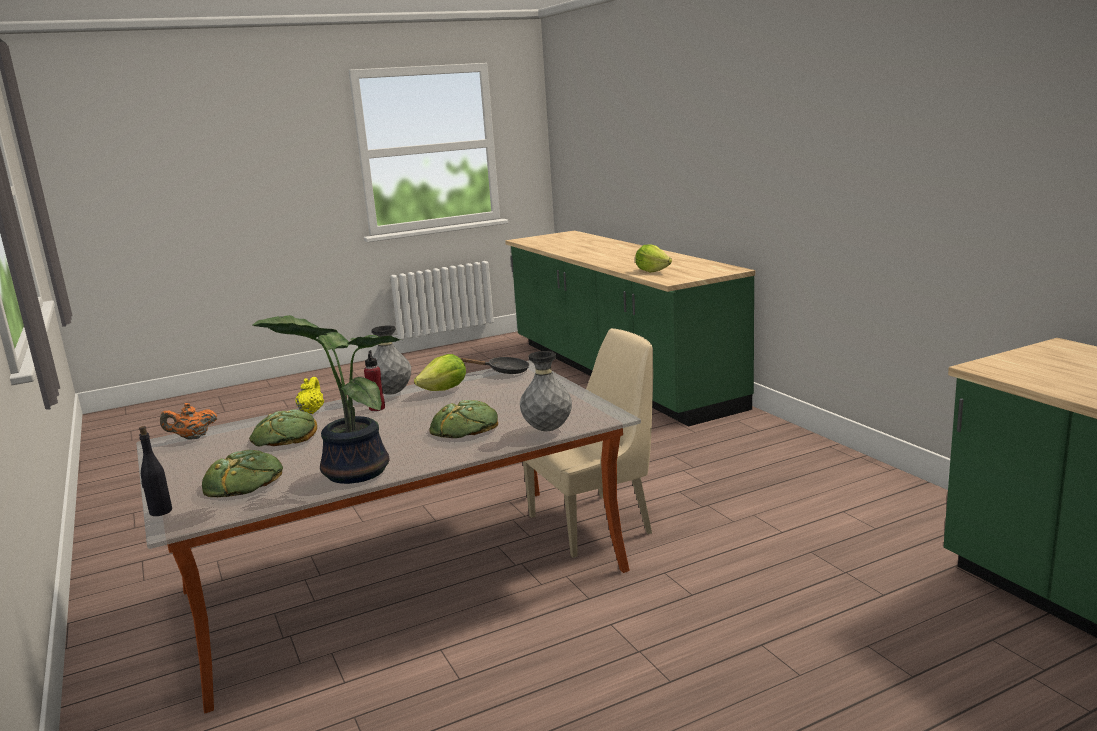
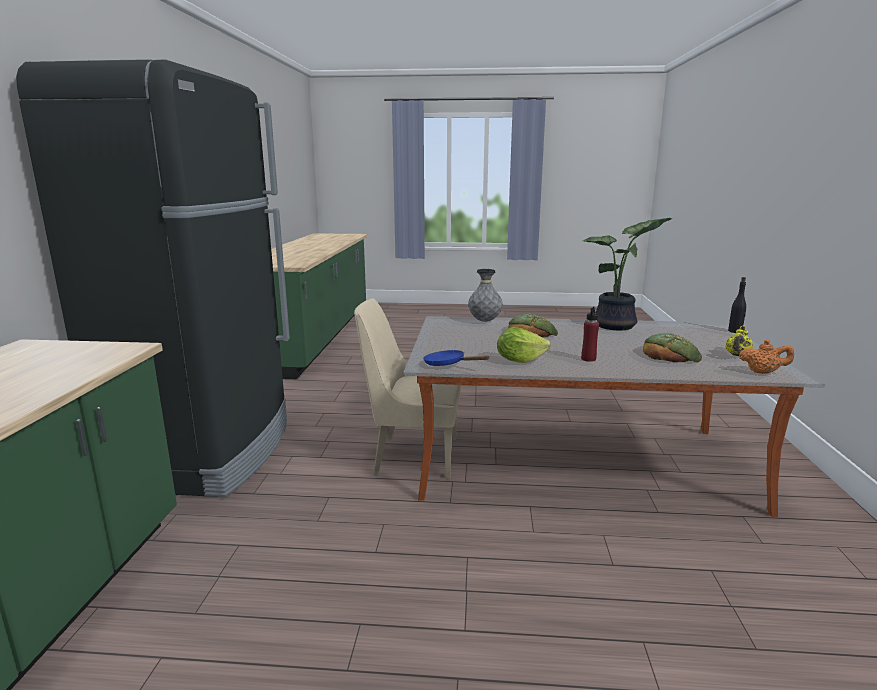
camera: 150 degrees left, 0 degrees up
bread [202,450,283,497] -> none
yellow teapot [295,377,324,414] -> yellow teapot moved to [725,325,753,356]
grey vase [371,325,411,395] -> none
black frying pan [460,357,529,374] -> blue frying pan [423,350,489,366]
lettuce [635,244,672,273] -> none
none -> black fridge [16,59,290,497]

